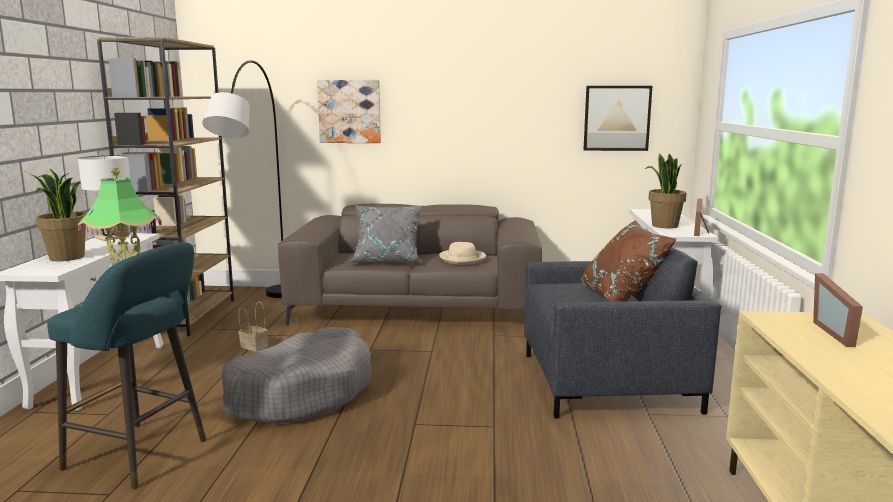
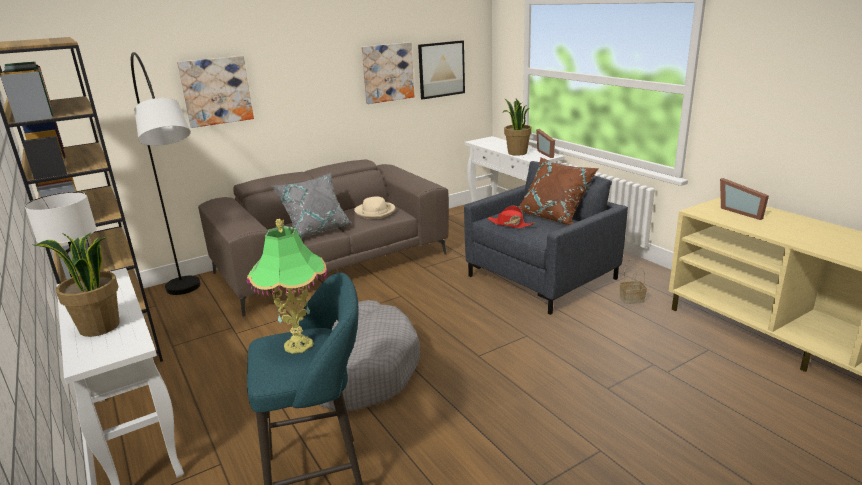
camera: 35 degrees left, 10 degrees up
basket [239,302,268,351] -> basket moved to [620,259,647,304]
none -> picture [361,42,414,104]
none -> red hat [487,206,535,228]

